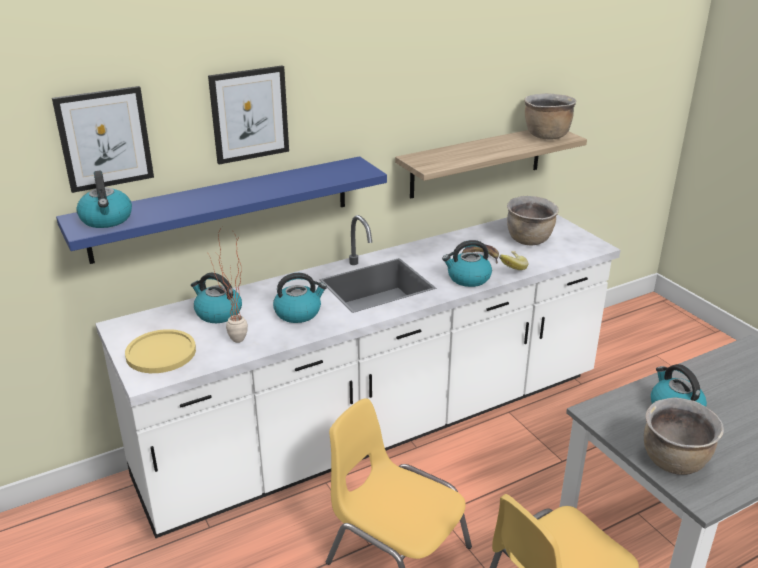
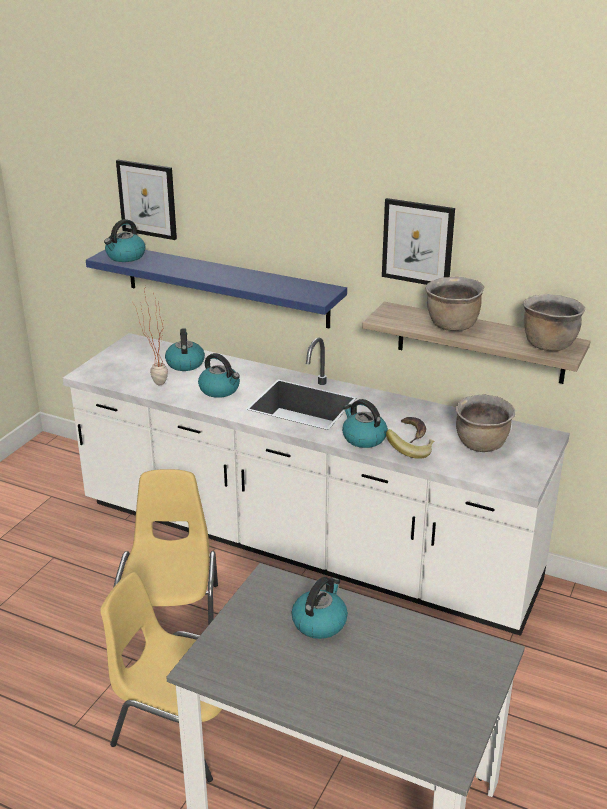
camera: 55 degrees right, 0 degrees up
yellow plate [125,329,196,373] -> none
picture [208,65,289,164] -> picture moved to [382,198,455,285]
brown cooking pot [644,397,724,475] -> brown cooking pot moved to [425,277,484,331]

